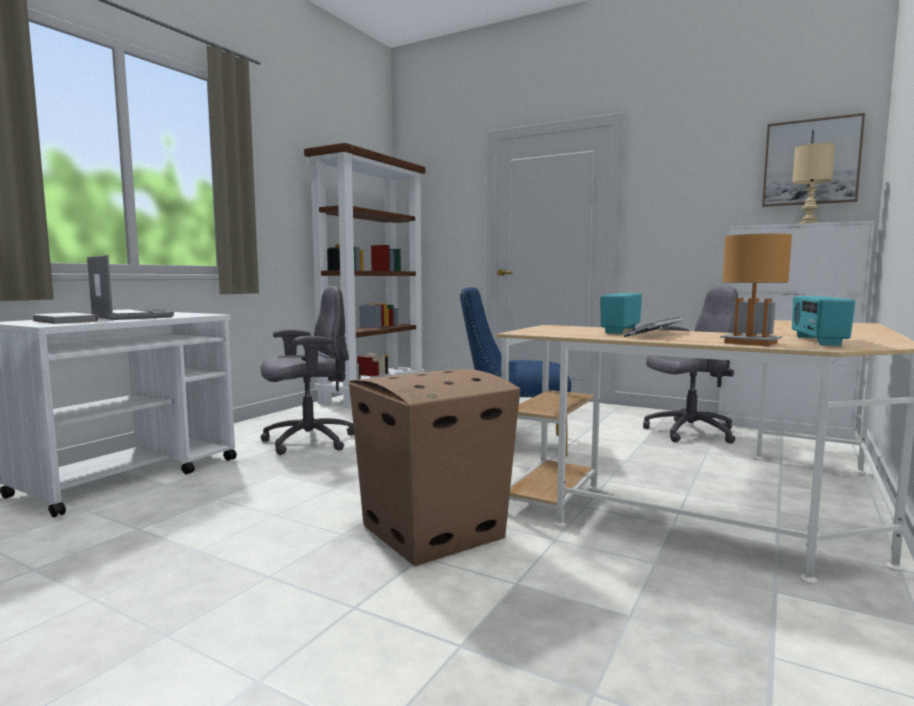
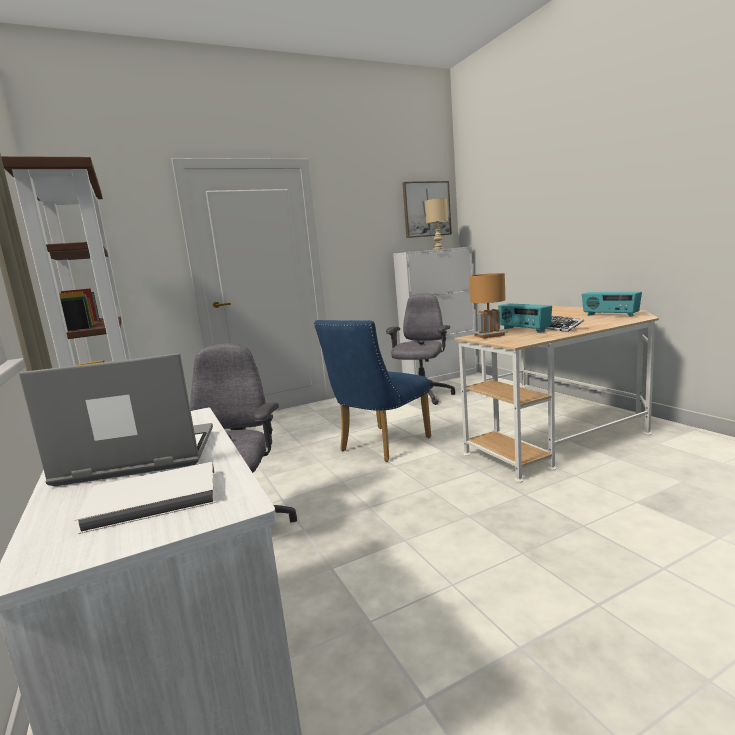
camera: 55 degrees left, 5 degrees up
cardboard box [349,369,520,566] -> none
brown table lamp [720,234,792,346] -> brown table lamp moved to [469,273,507,339]

